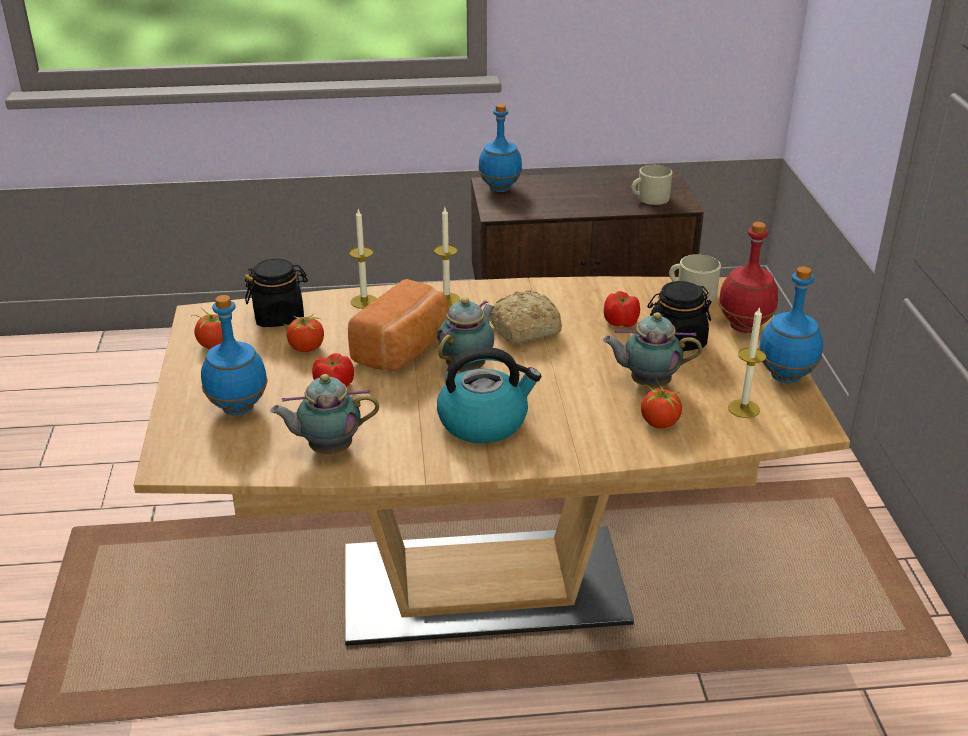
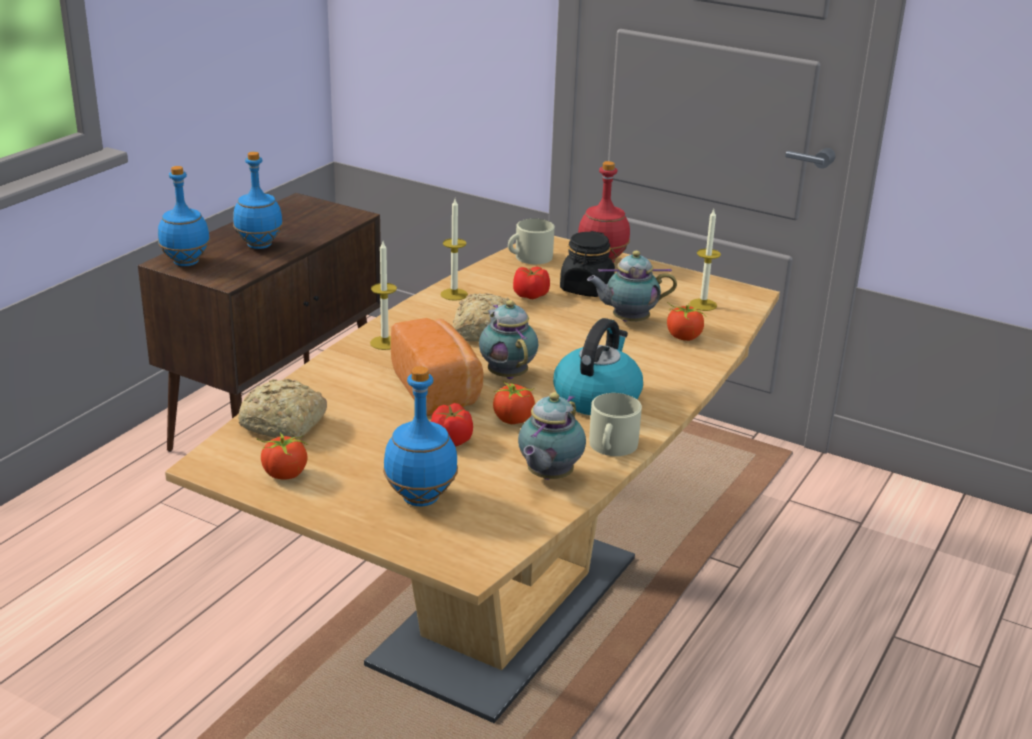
camera: 55 degrees left, 5 degrees down
black jar [245,258,308,327] -> bread [238,379,327,440]
tomato [284,313,324,352] -> tomato moved to [493,381,535,424]
candle [349,209,377,309] -> candle moved to [440,199,468,301]
teapot [602,312,702,387] -> teapot turned 45 degrees clockwise [587,251,677,322]
beige mug [631,165,672,205] -> beige mug moved to [589,393,642,456]
blue bottle [758,266,823,383] -> blue bottle moved to [233,152,283,249]

